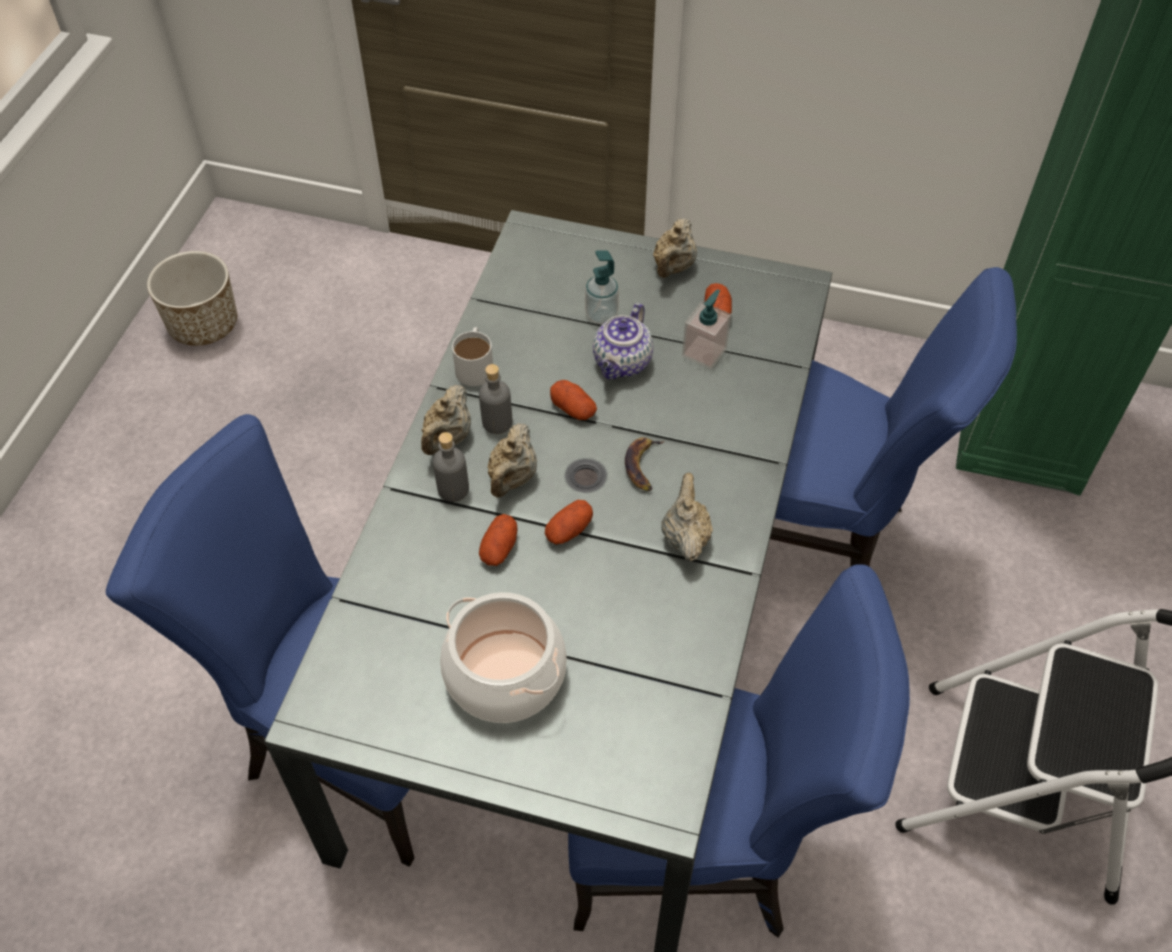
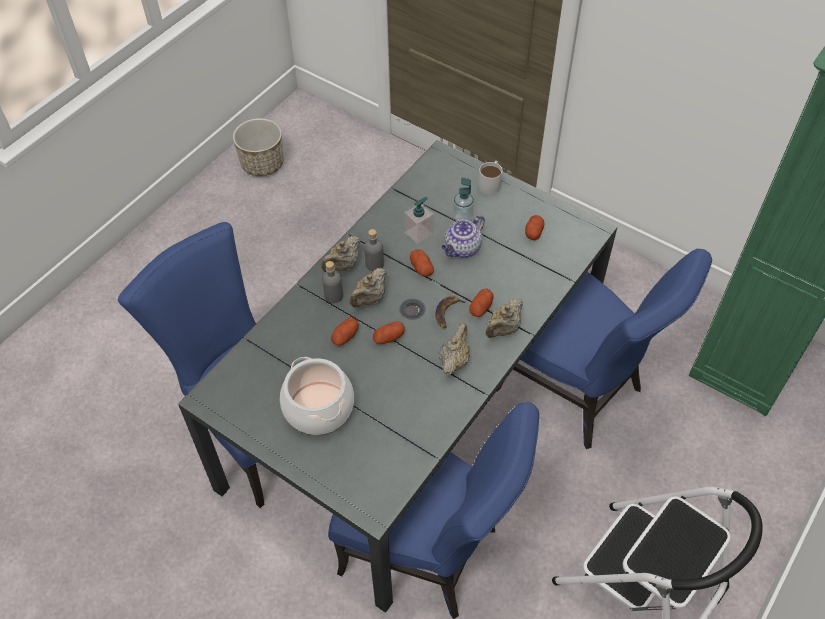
camera: 20 degrees right, 0 degrees up
white mug [452,327,493,386] -> white mug moved to [478,161,502,194]
beige teapot [653,218,697,278] -> beige teapot moved to [486,298,523,338]
soap dispenser [682,289,731,369] -> soap dispenser moved to [404,197,434,244]
none -> potato [469,288,493,317]

